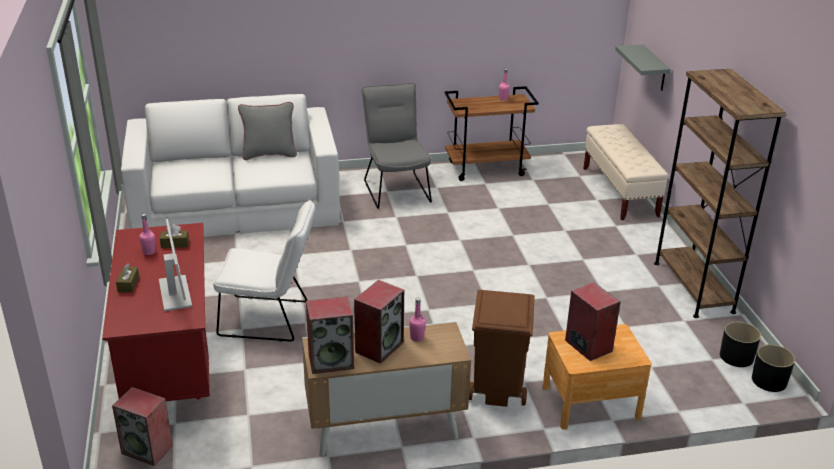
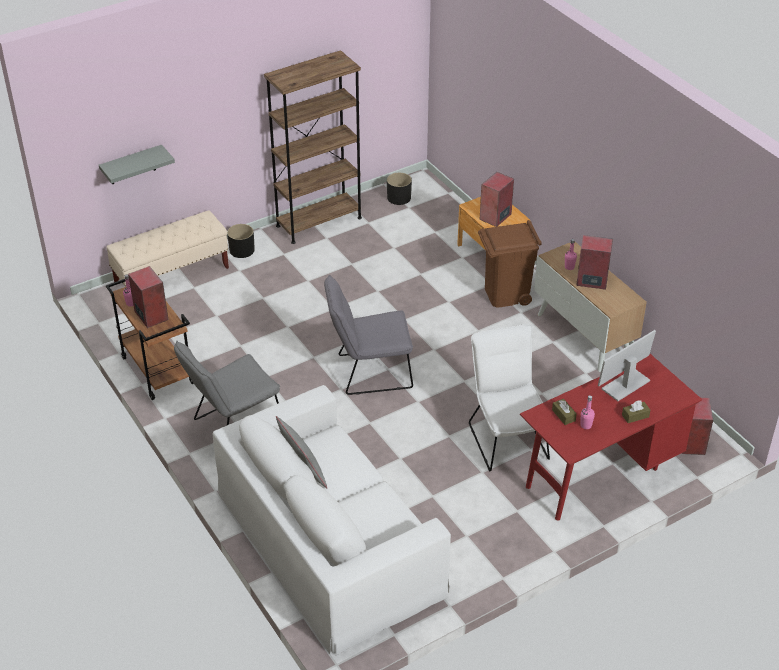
camera: 110 degrees left, 10 degrees up
speaker [306,296,354,374] -> speaker moved to [128,266,169,328]
black planter [752,344,795,392] -> black planter moved to [227,224,255,258]
none -> grey chair [324,275,413,395]

